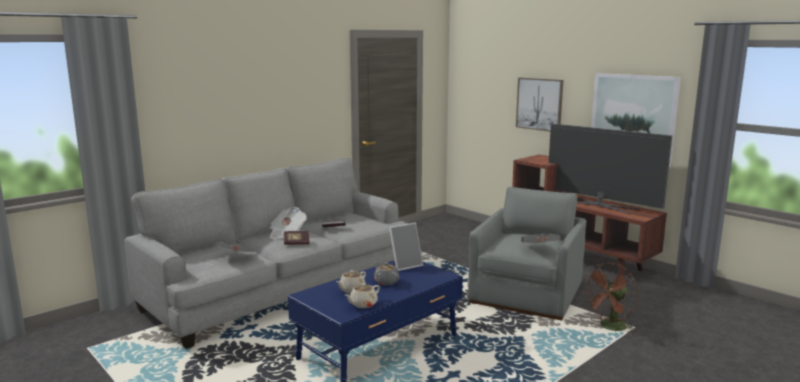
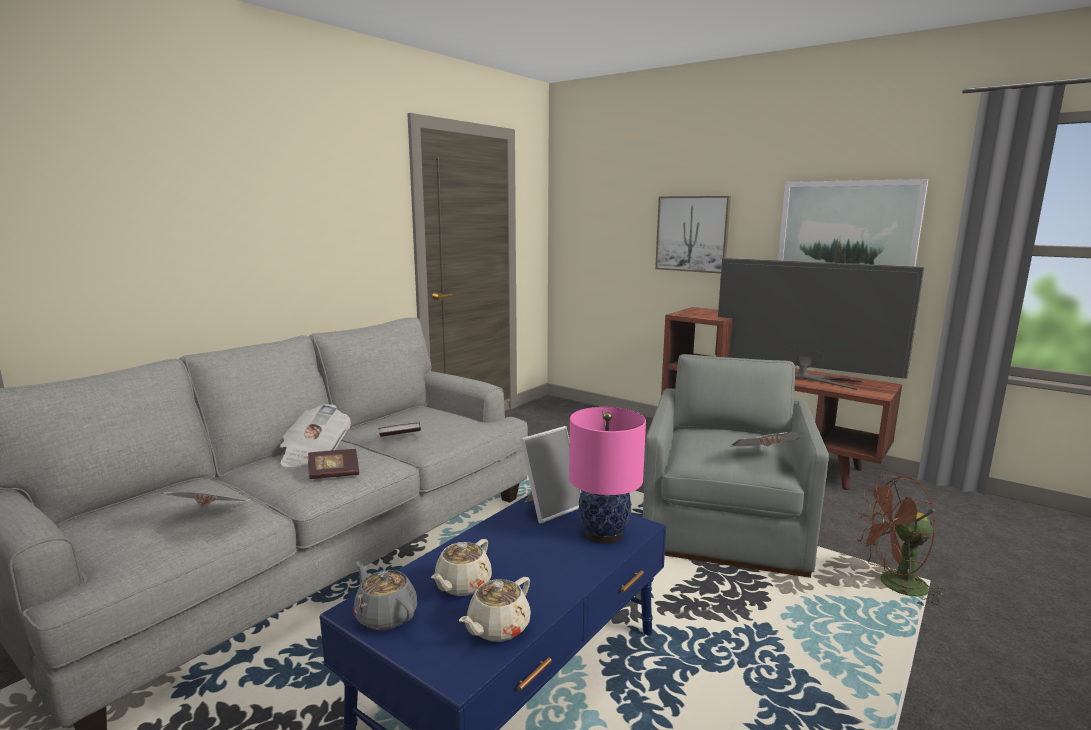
camera: 10 degrees left, 0 degrees up
grey teapot [374,261,400,285] -> grey teapot moved to [353,562,417,630]
brown fan [583,263,638,335] -> brown fan turned 45 degrees clockwise [856,474,946,607]
none -> pink table lamp [569,407,646,544]

